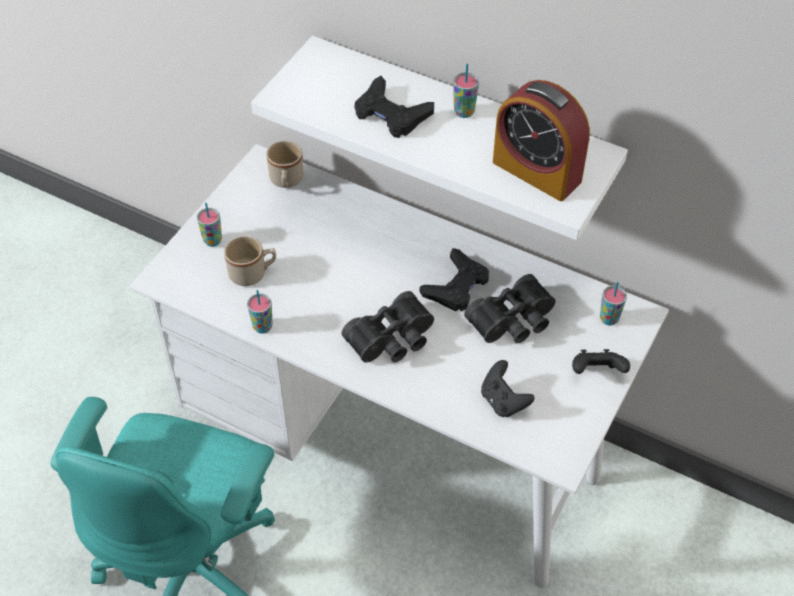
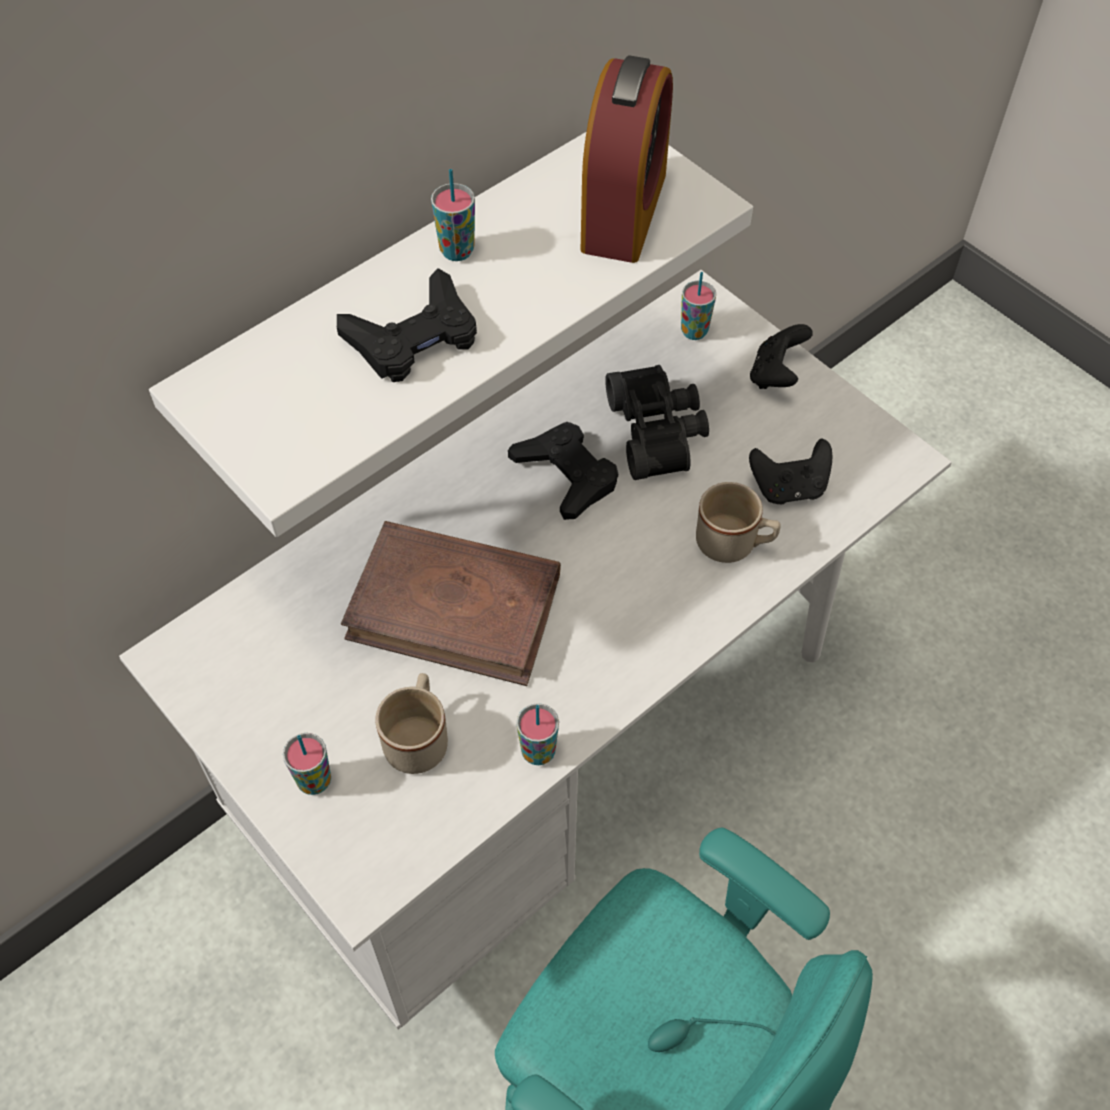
camera: 70 degrees left, 5 degrees up
beige mug [266,141,304,188] -> beige mug moved to [696,482,780,563]
black binoculars [341,291,434,362] -> none
alarm clock [493,80,590,201] -> alarm clock turned 45 degrees counterclockwise [581,55,673,263]
none -> brown book [341,521,561,686]

